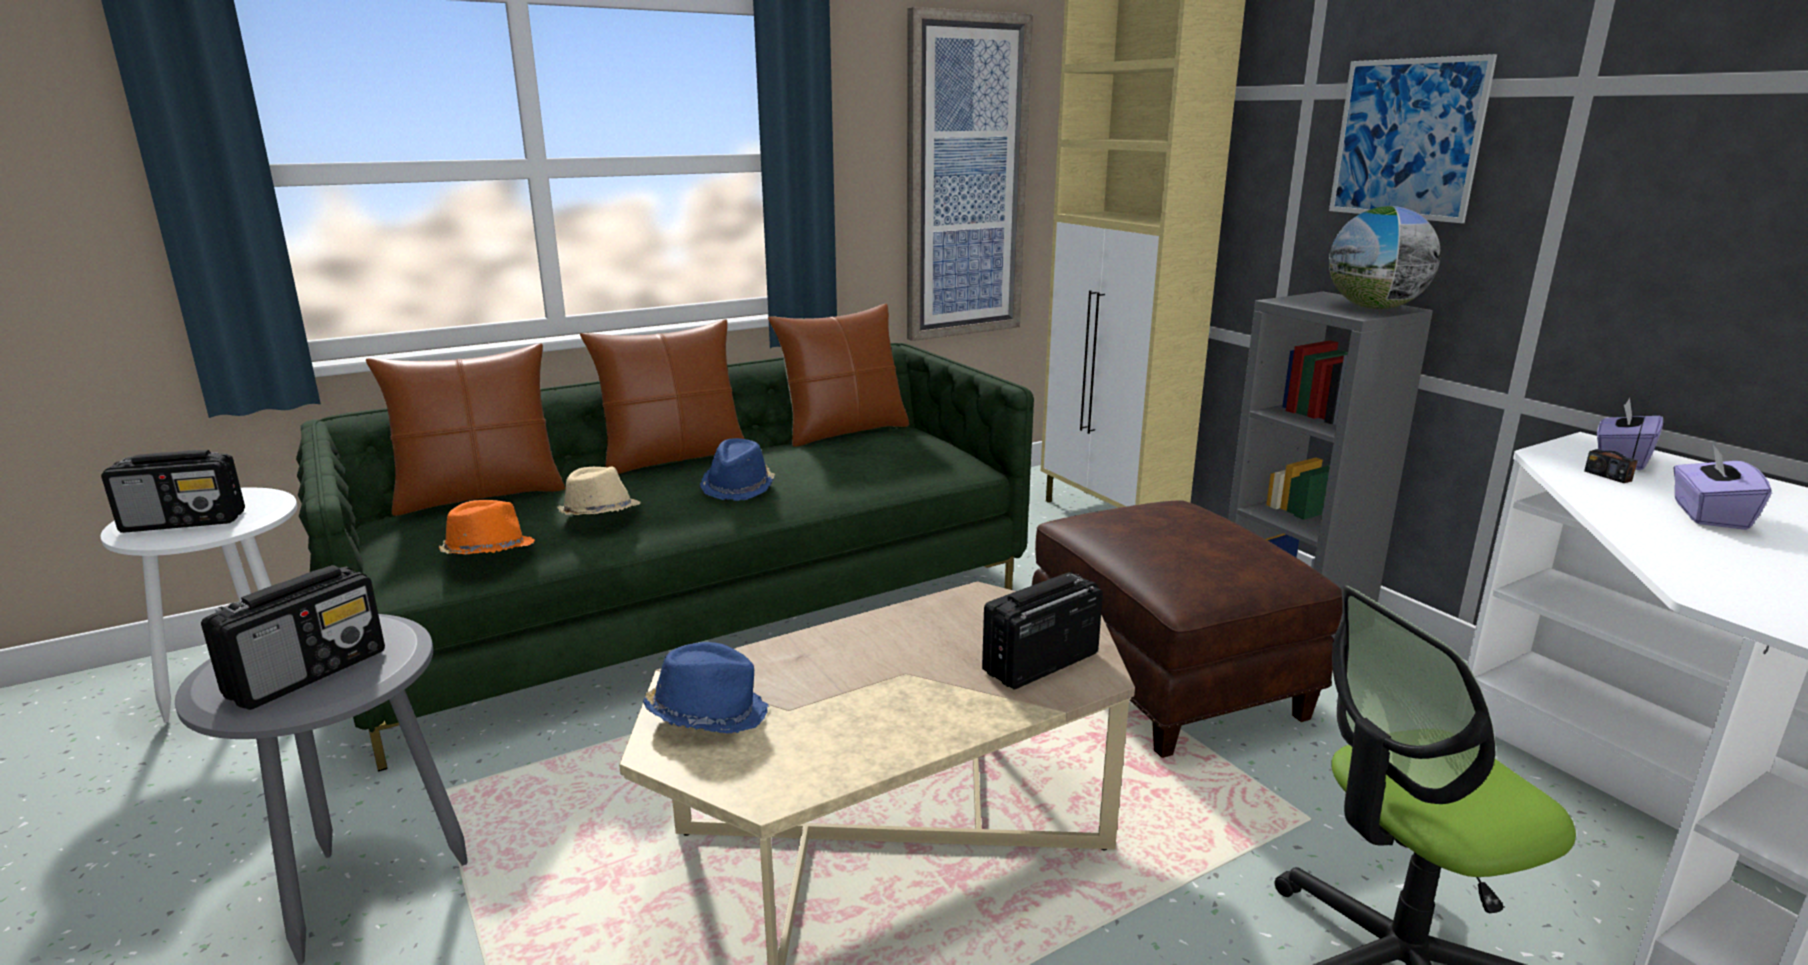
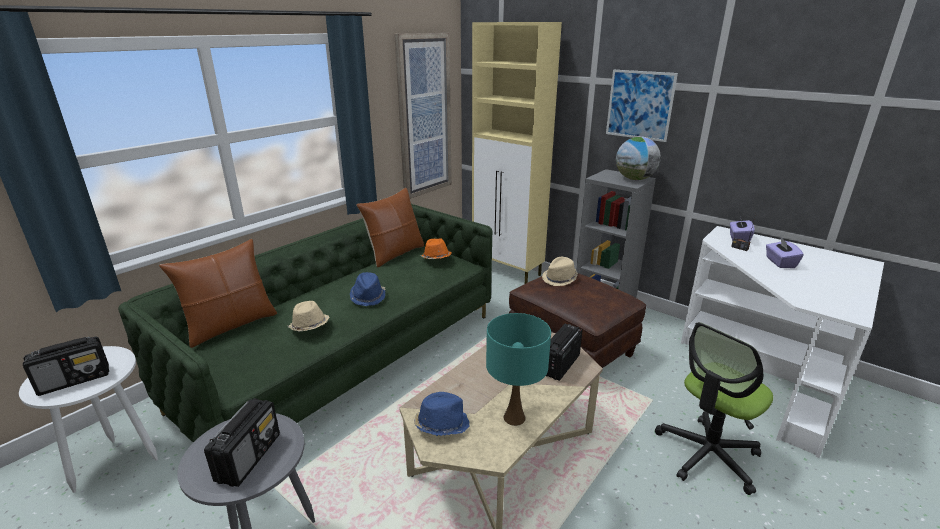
camera: 20 degrees left, 5 degrees up
orange hat [439,500,535,554] -> orange hat moved to [421,238,452,259]
brown pillow [580,319,744,474] -> none
none -> turquoise table lamp [486,313,551,426]
none -> beige hat [542,257,578,286]

